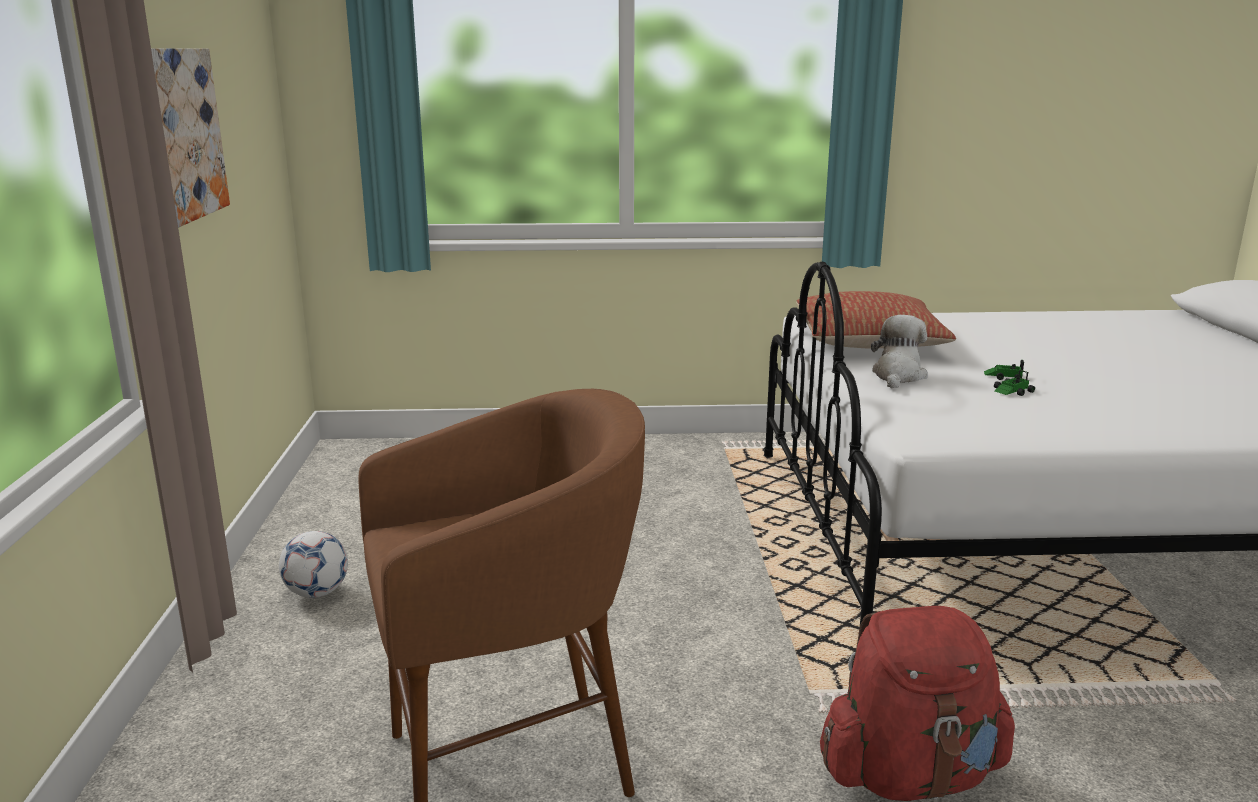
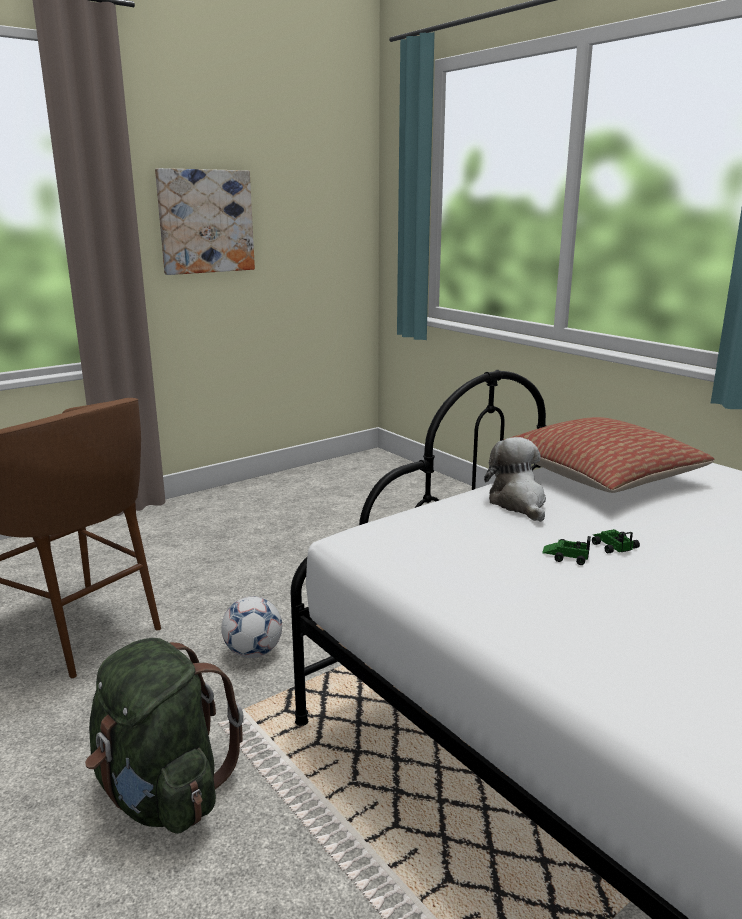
camera: 55 degrees right, 0 degrees up
football [279,531,348,598] -> football moved to [221,596,282,658]
red backpack [820,606,1015,801] -> green backpack [85,638,243,834]
plush toy [871,315,928,389] -> plush toy turned 90 degrees counterclockwise [484,437,546,522]

